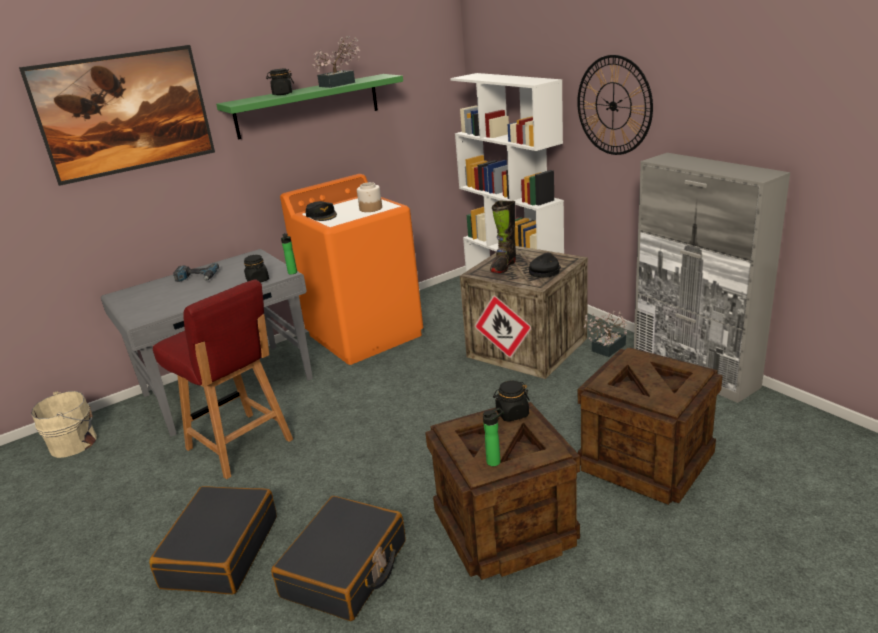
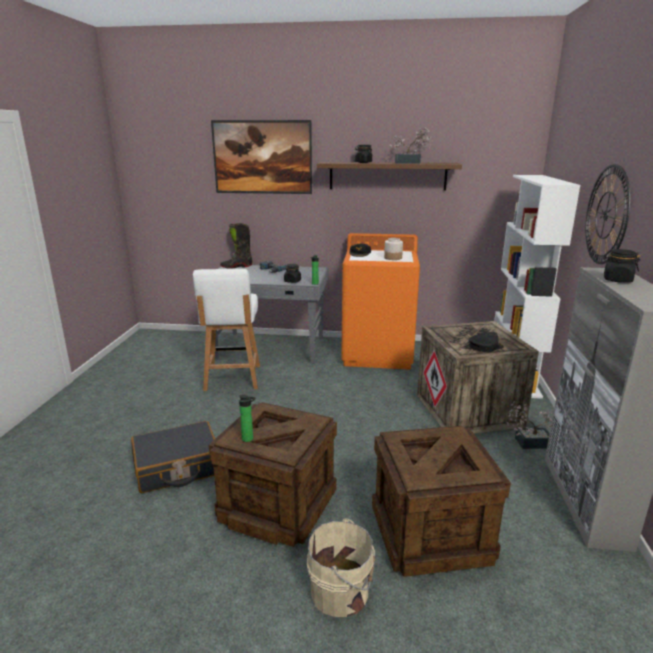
camera: 40 degrees right, 5 degrees down
beige bucket [31,391,97,458] -> beige bucket moved to [307,518,375,617]
black suitcase [149,486,277,594] -> none
red chair [153,279,293,479] -> white chair [193,269,260,391]
green shelf [216,74,403,140] -> brown shelf [317,162,462,191]
black boot [490,201,516,273] -> black boot moved to [220,223,253,269]
black jar [493,380,530,422] -> black jar moved to [603,249,640,283]

